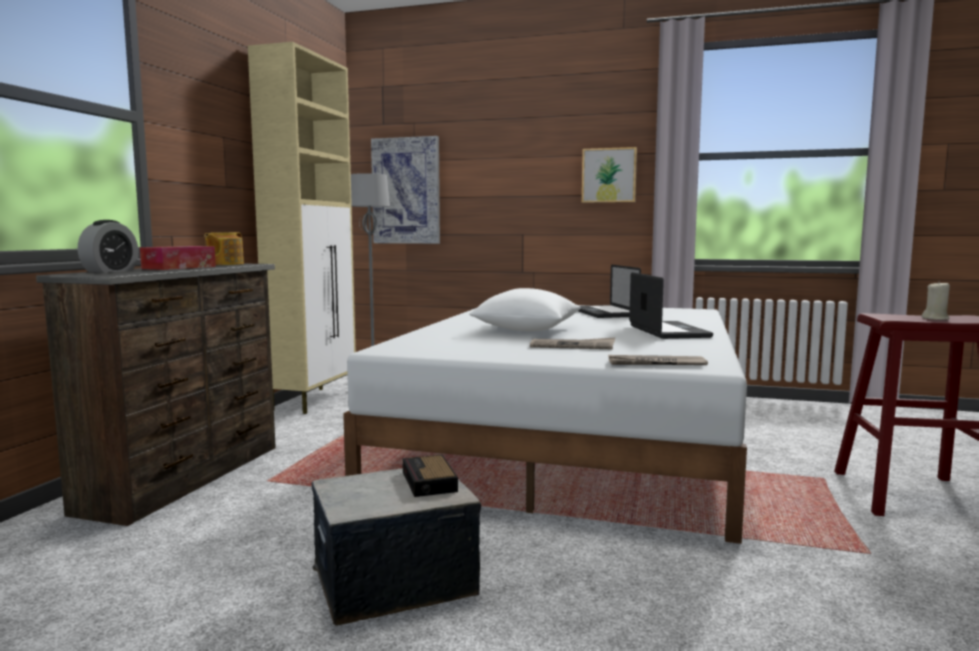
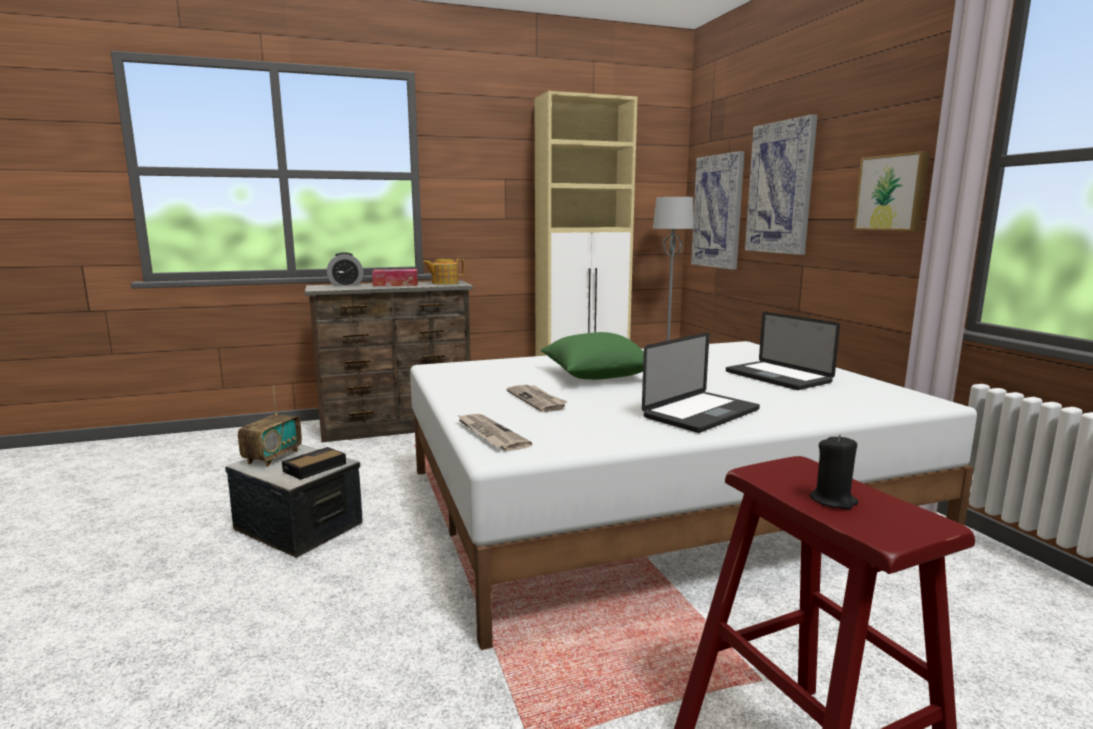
camera: 55 degrees right, 5 degrees up
white pillow [469,288,581,332] -> green pillow [541,332,644,380]
laptop [578,265,641,318] -> laptop turned 75 degrees counterclockwise [726,312,840,390]
beige candle [922,281,950,320] -> black candle [809,435,858,509]
none -> radio [238,386,302,467]
none -> picture [745,114,817,255]

